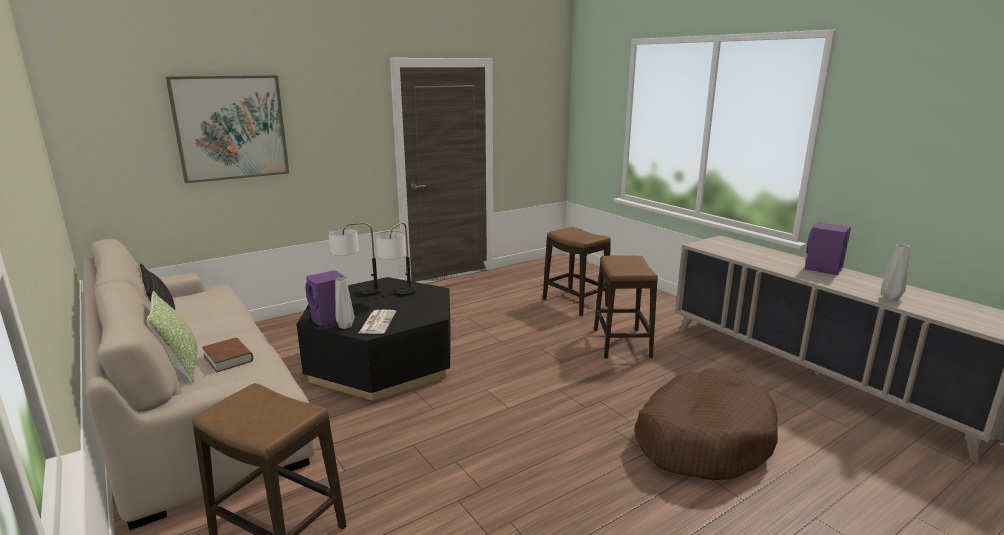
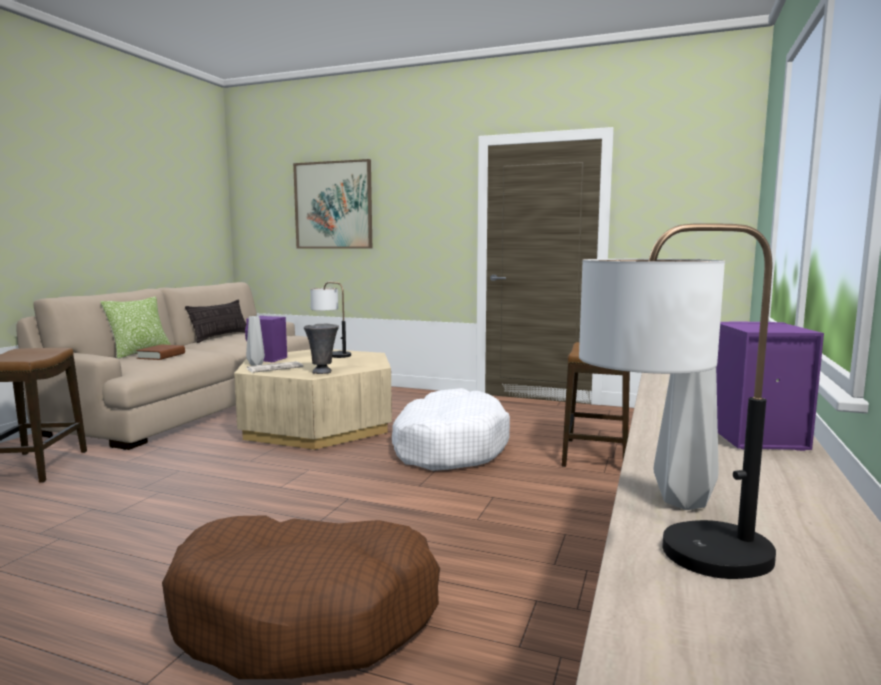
camera: 55 degrees right, 10 degrees down
black coffee table [297,277,451,401] -> beige coffee table [234,349,392,450]
table lamp [376,222,417,296] -> table lamp moved to [579,223,776,579]
stool [594,256,658,359] -> none
none -> grey vase [304,324,339,374]
none -> white dog bed [392,388,510,471]

